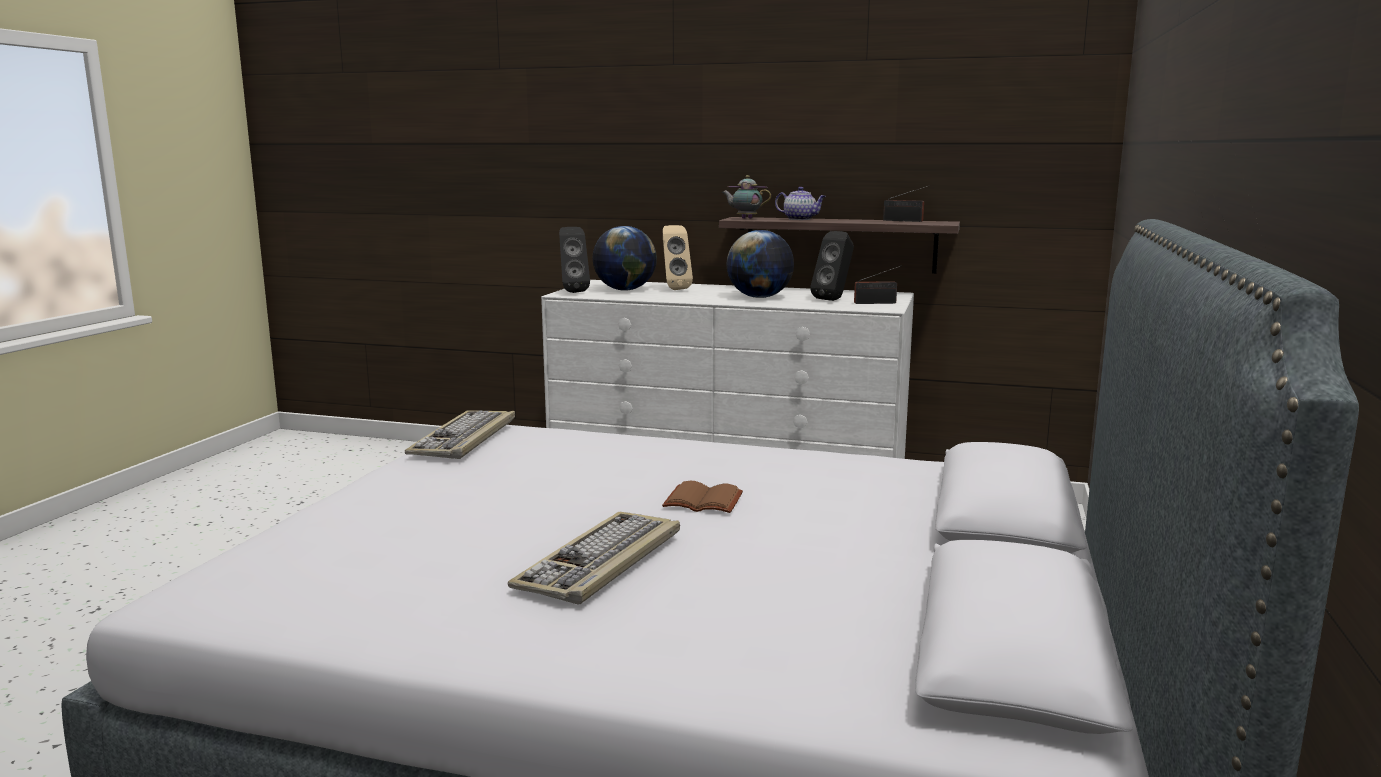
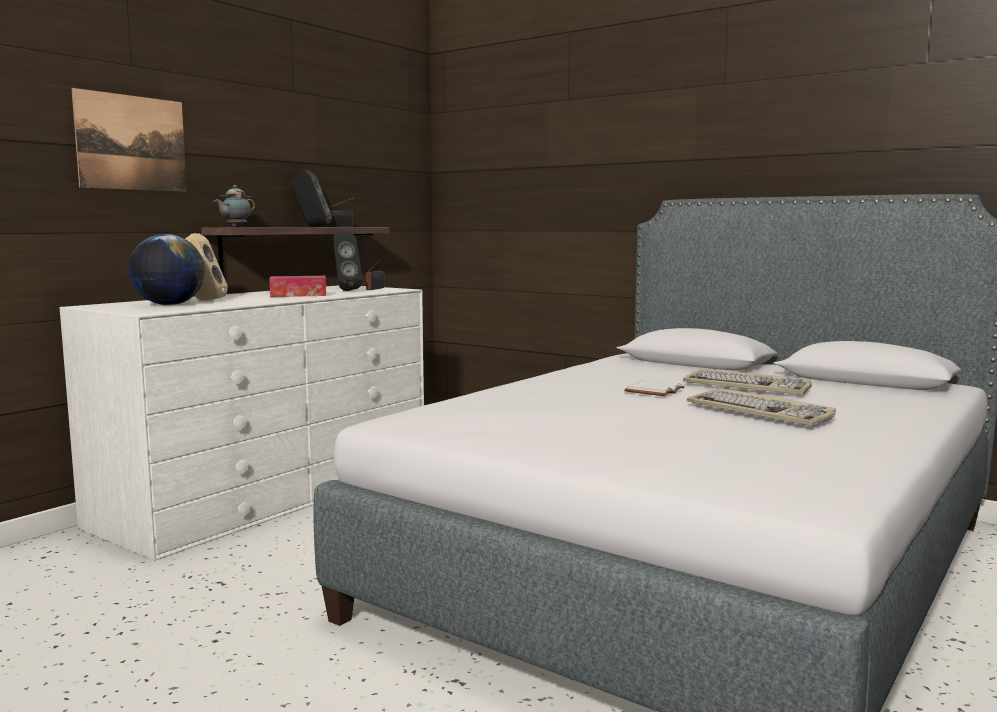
camera: 70 degrees left, 5 degrees down
keyboard [405,410,515,459] -> keyboard moved to [683,369,812,395]
black speaker [559,227,590,293] -> black speaker moved to [291,170,332,227]
brown book [662,481,743,513] -> white book [624,379,684,396]
globe [727,230,794,298] -> tissue box [269,276,326,297]
teapot [775,187,826,220] -> none
none -> picture [71,88,187,191]

